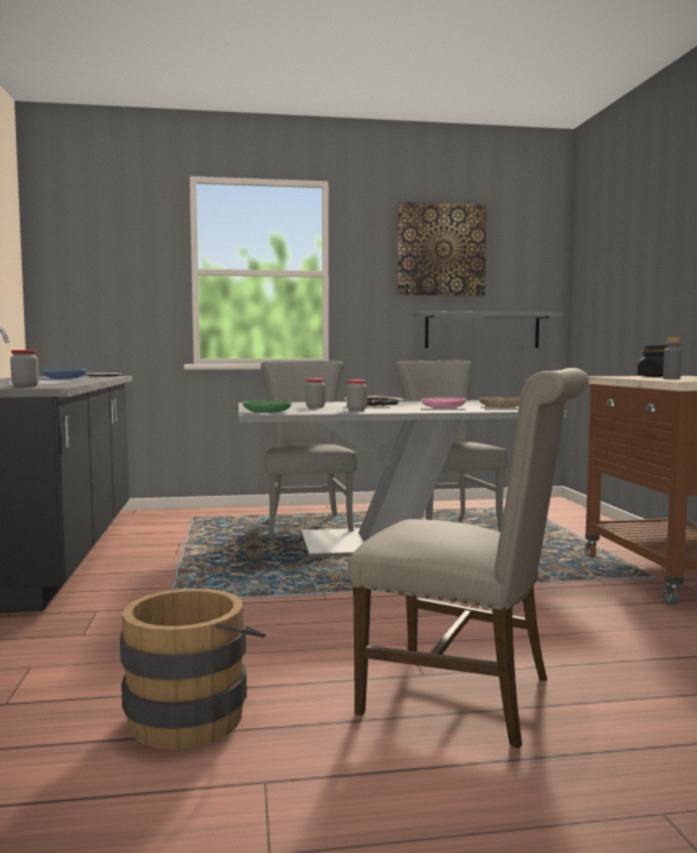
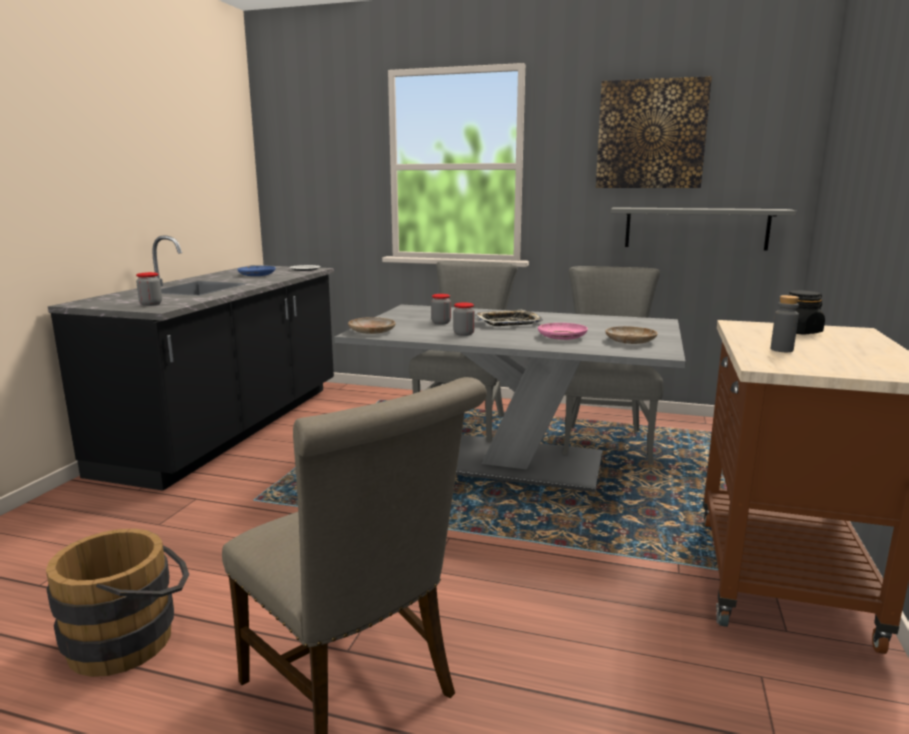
camera: 25 degrees right, 10 degrees up
green plate [243,401,291,413] -> beige plate [348,317,396,334]

